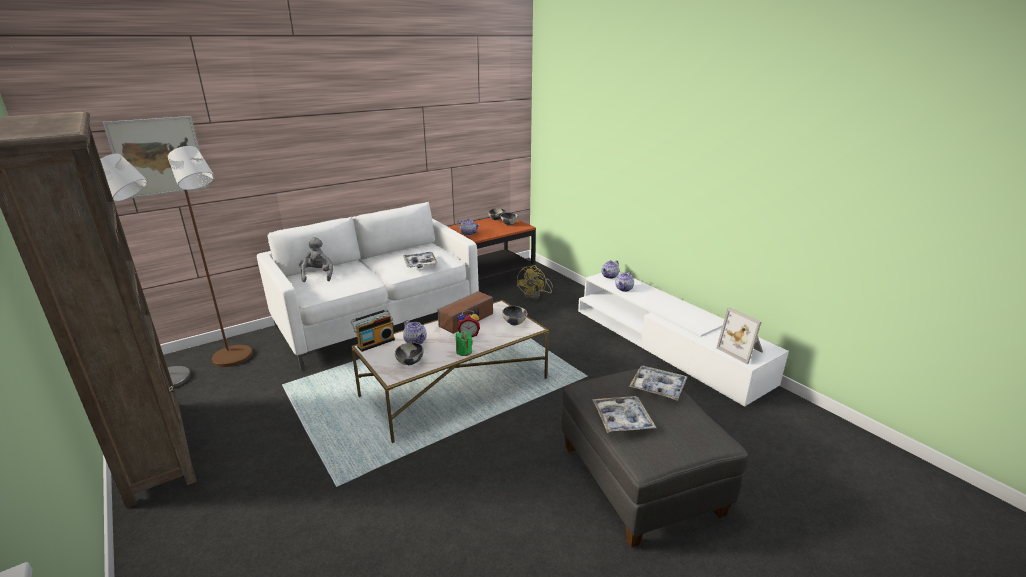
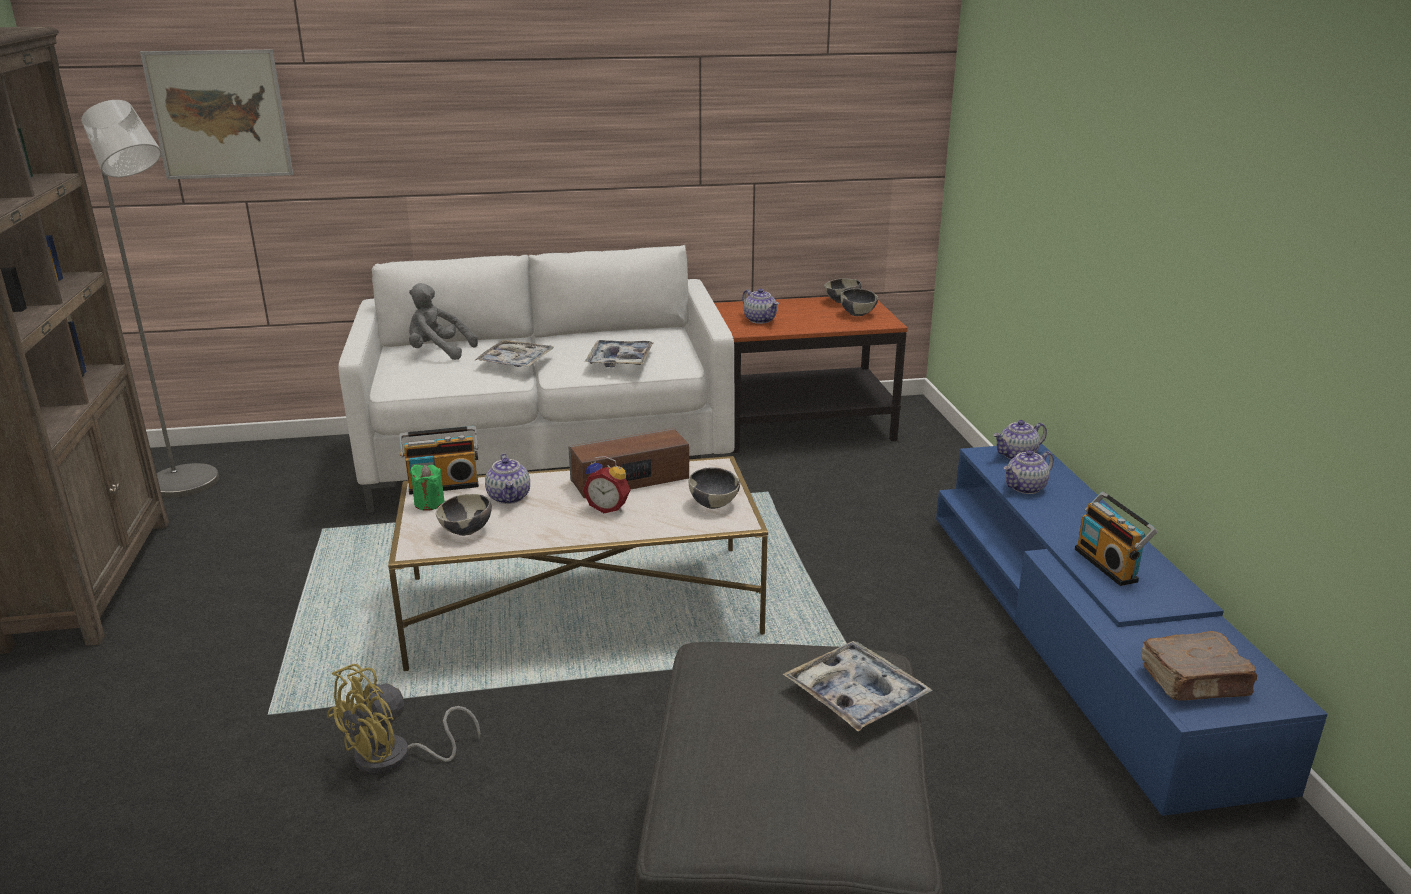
camera: 25 degrees right, 0 degrees up
brown floor lamp [168,146,253,367] -> none
grey plush toy [299,237,333,282] -> grey plush toy turned 90 degrees counterclockwise [409,283,478,360]
green candle [456,331,473,356] -> green candle moved to [410,464,445,511]
yellow fan [517,265,553,300] -> yellow fan moved to [327,664,481,775]
white tv stand [578,272,789,407] -> blue tv stand [936,444,1328,816]
tray [592,396,656,433] -> tray moved to [474,340,554,367]
picture frame [716,308,763,364] -> brown book [1141,631,1257,701]
none -> radio [1075,492,1157,586]

